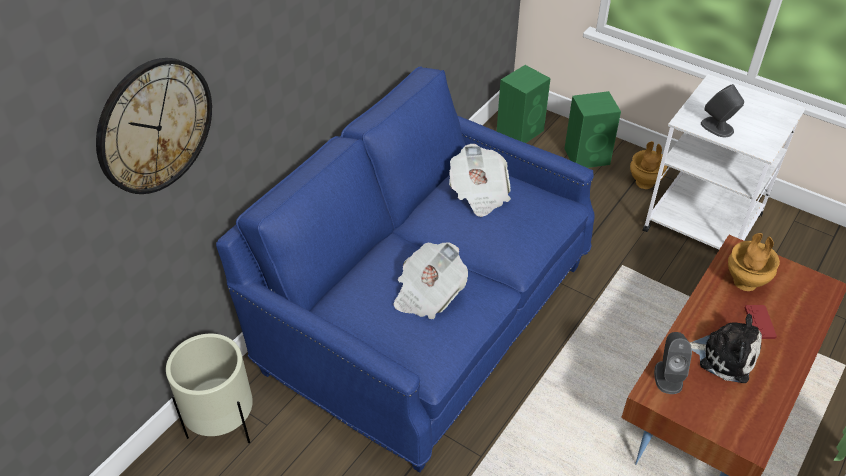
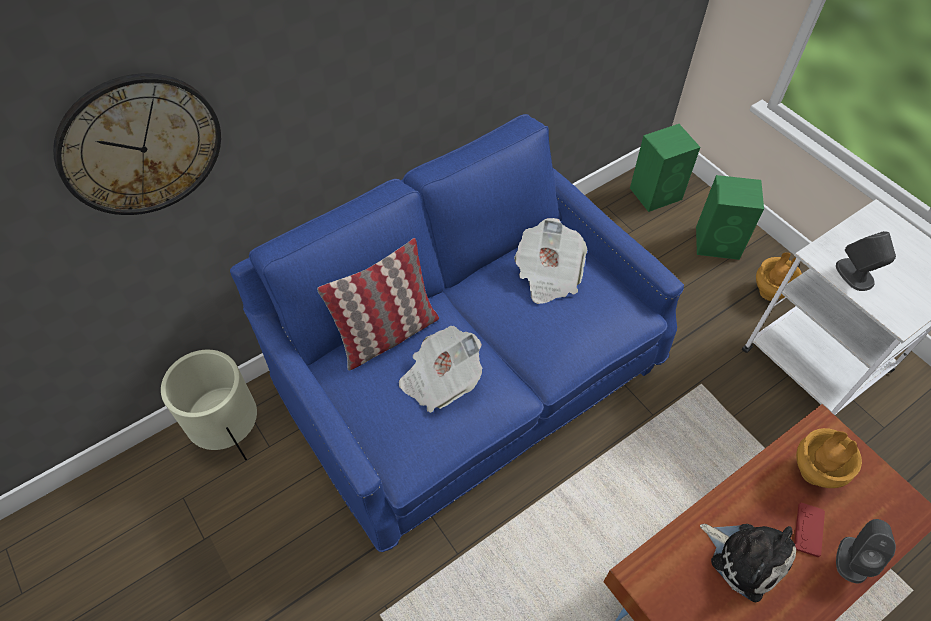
camera: 20 degrees right, 10 degrees up
grey speaker [654,332,692,394] -> grey speaker moved to [836,519,896,583]
none -> pillow [317,238,439,370]

